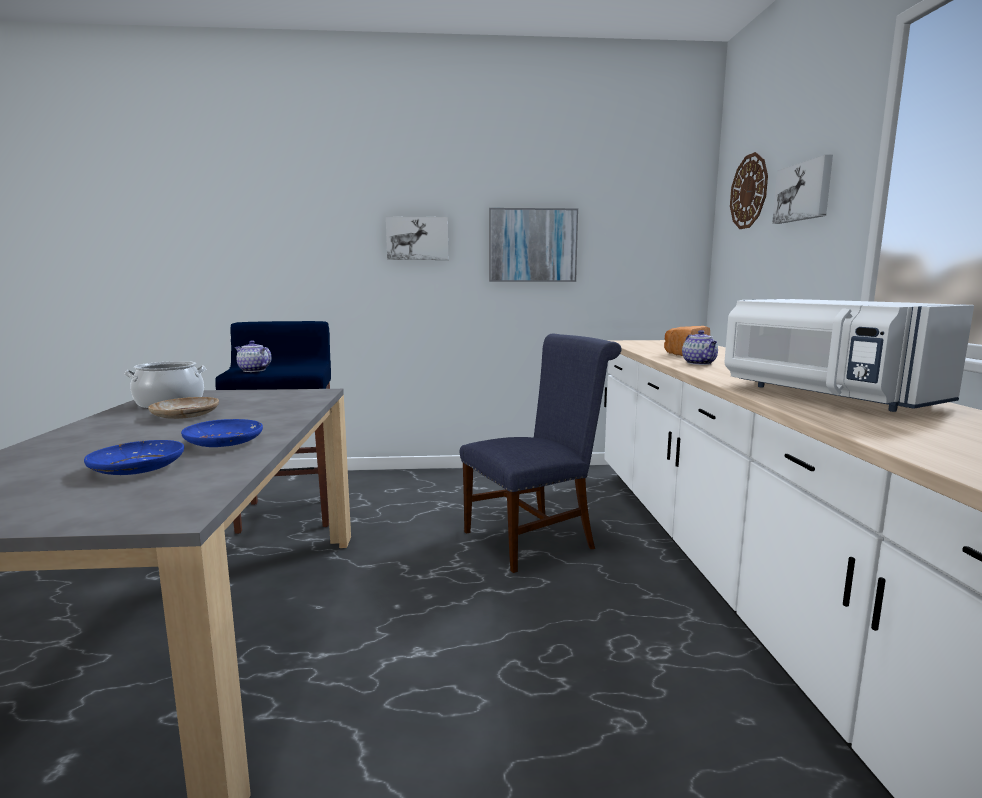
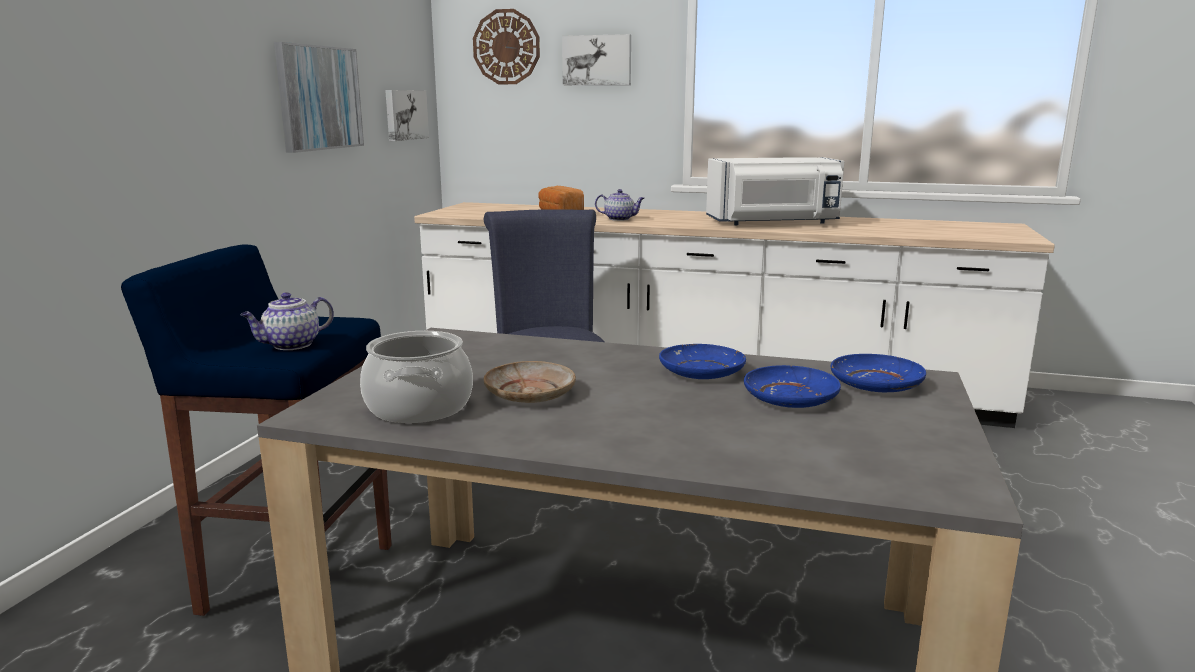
camera: 70 degrees left, 5 degrees up
picture [386,217,448,260] -> picture moved to [385,90,429,141]
none -> blue plate [831,354,926,392]

